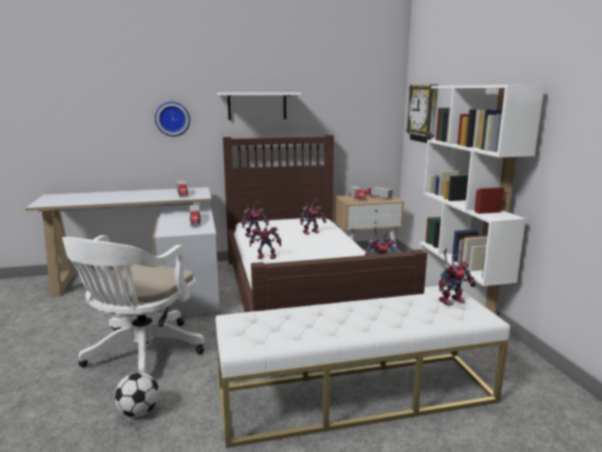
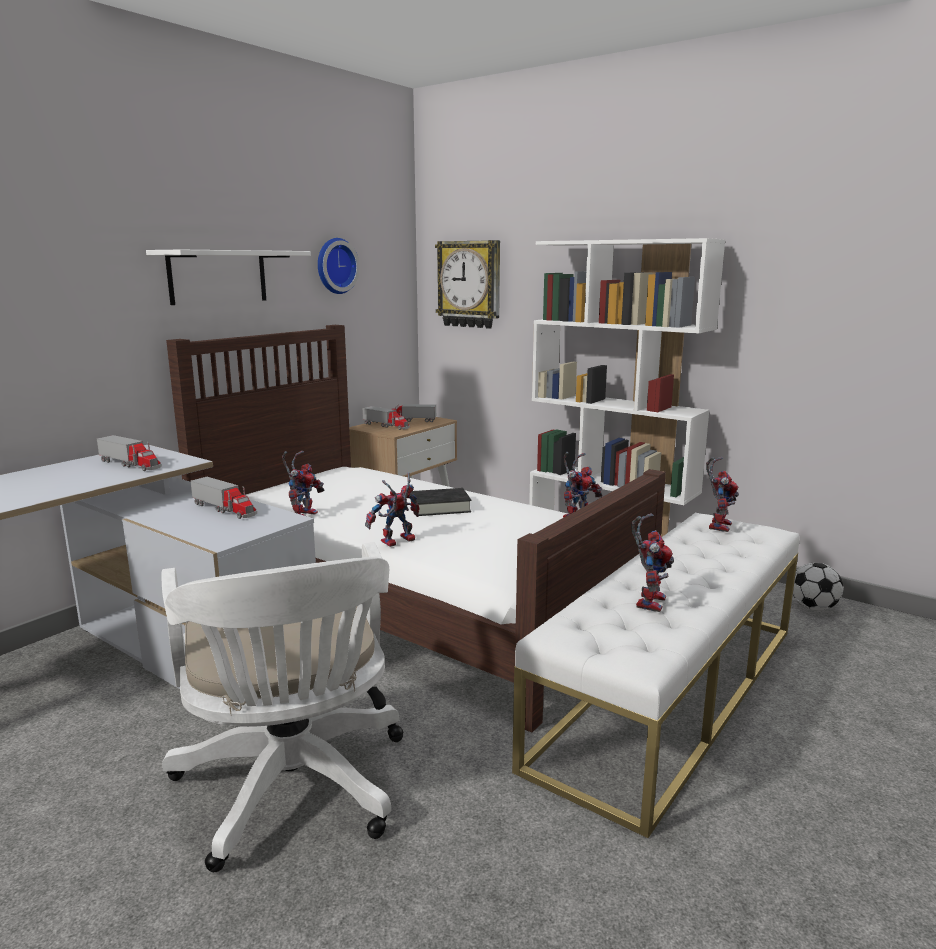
camera: 40 degrees left, 0 degrees up
football [114,372,159,417] -> football moved to [793,562,843,611]
wall clock [155,102,190,137] -> wall clock moved to [318,238,360,294]
toy robot [300,197,326,235] -> toy robot moved to [631,513,674,612]
none -> black book [411,488,471,516]

